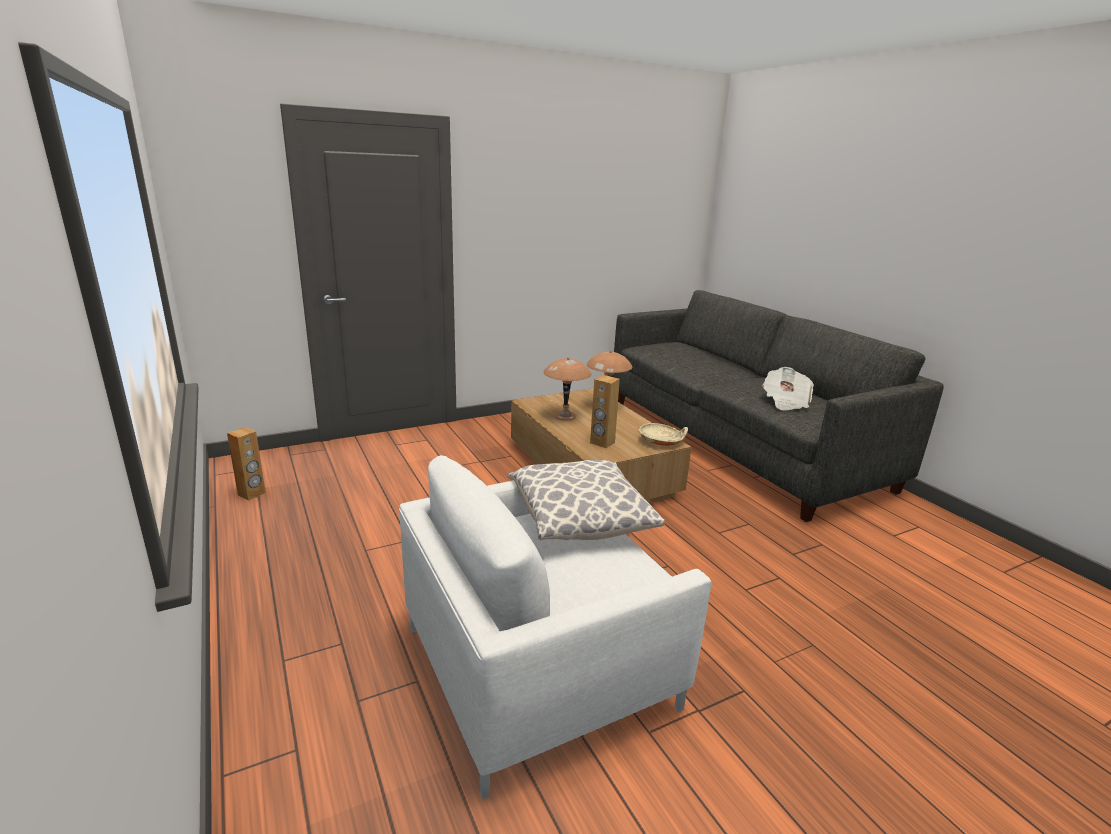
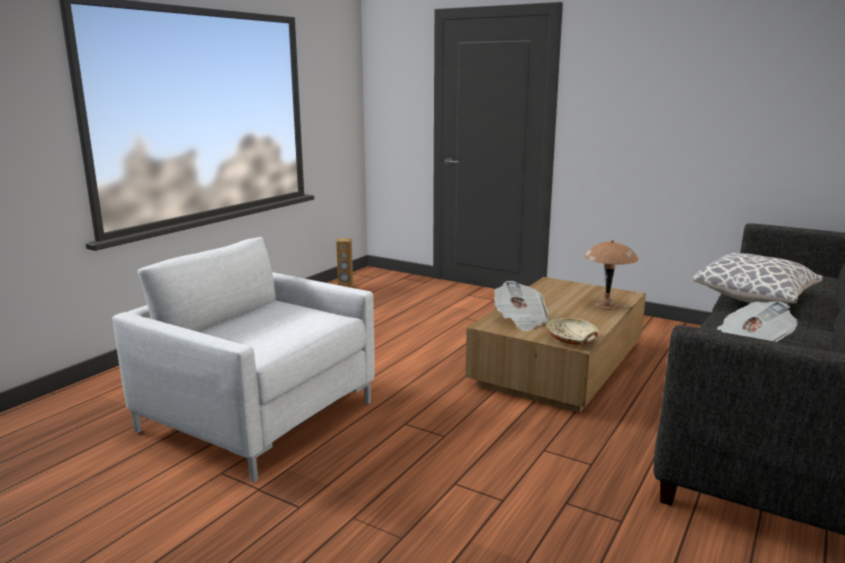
camera: 60 degrees right, 5 degrees down
pillow [508,460,664,540] -> pillow moved to [693,253,823,304]
brown table lamp [543,357,591,420] -> none
brown speaker [590,375,620,448] -> newspaper [494,281,549,331]

